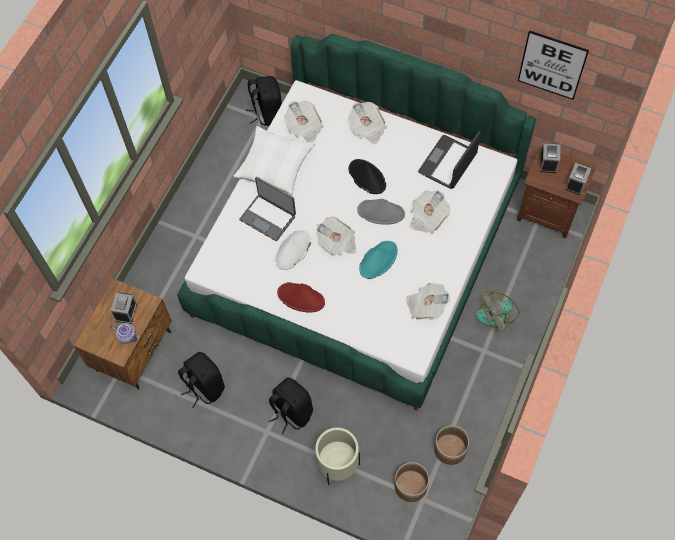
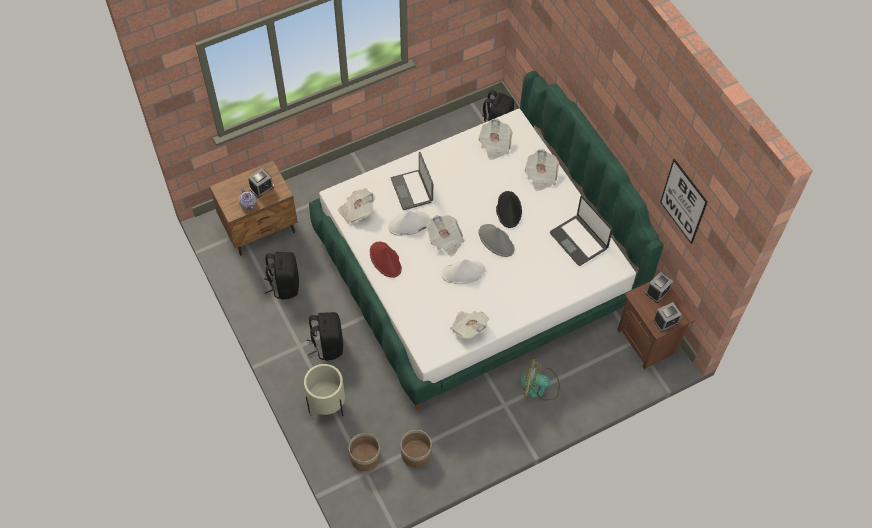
camera: 35 degrees right, 5 degrees down
white pillow [233,126,315,195] -> none
turquoise hat [359,241,398,279] -> white hat [442,259,486,284]
newspaper [410,190,450,234] -> newspaper moved to [338,188,375,224]
laptop [418,130,481,189] -> laptop turned 105 degrees counterclockwise [550,196,613,266]

